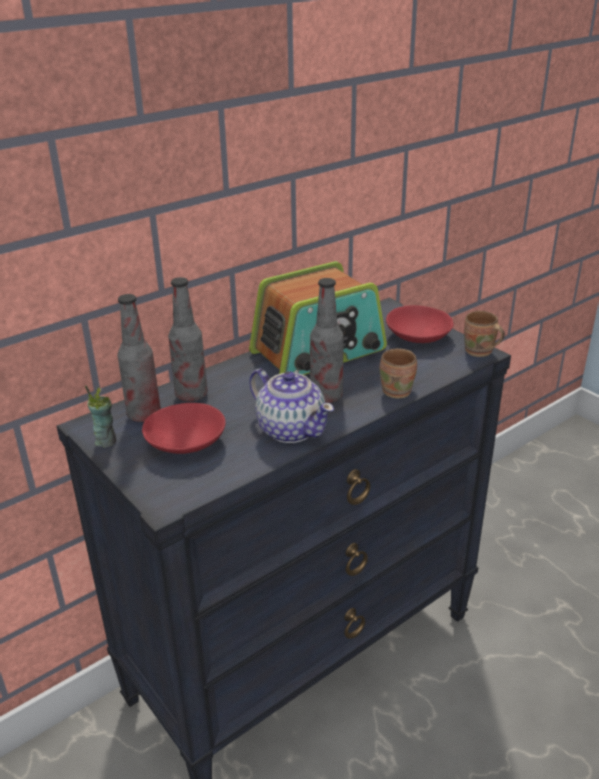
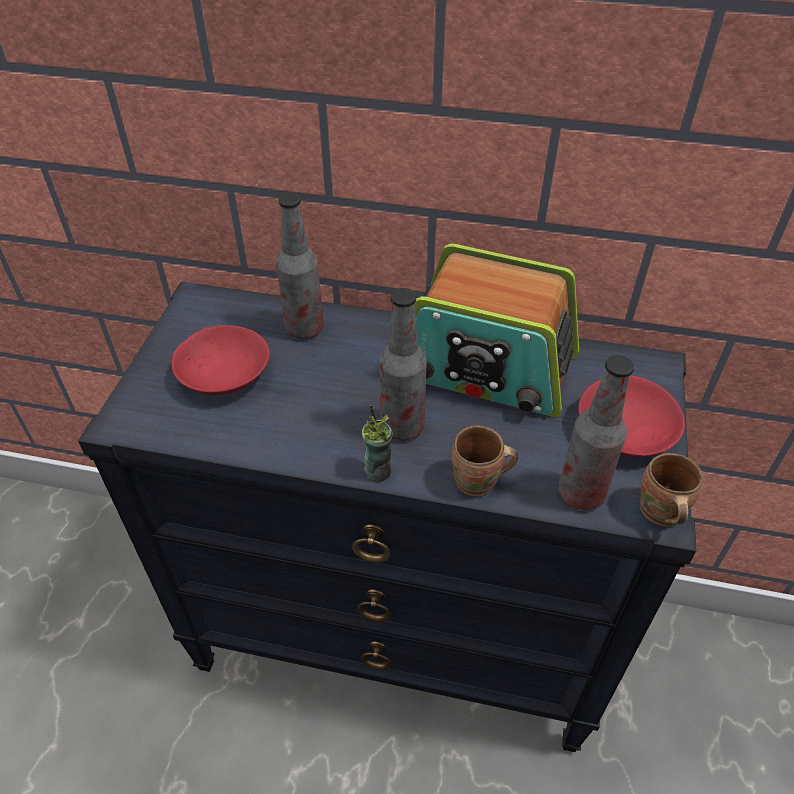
camera: 50 degrees right, 15 degrees up
cup [85,385,116,448] -> cup moved to [362,405,393,482]
bottle [118,294,161,422] -> bottle moved to [558,355,634,510]
teapot [249,368,334,443] -> none

